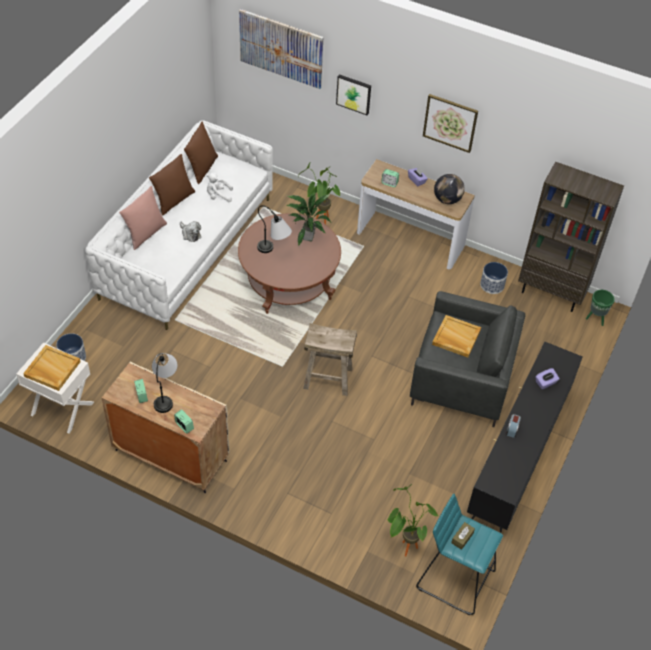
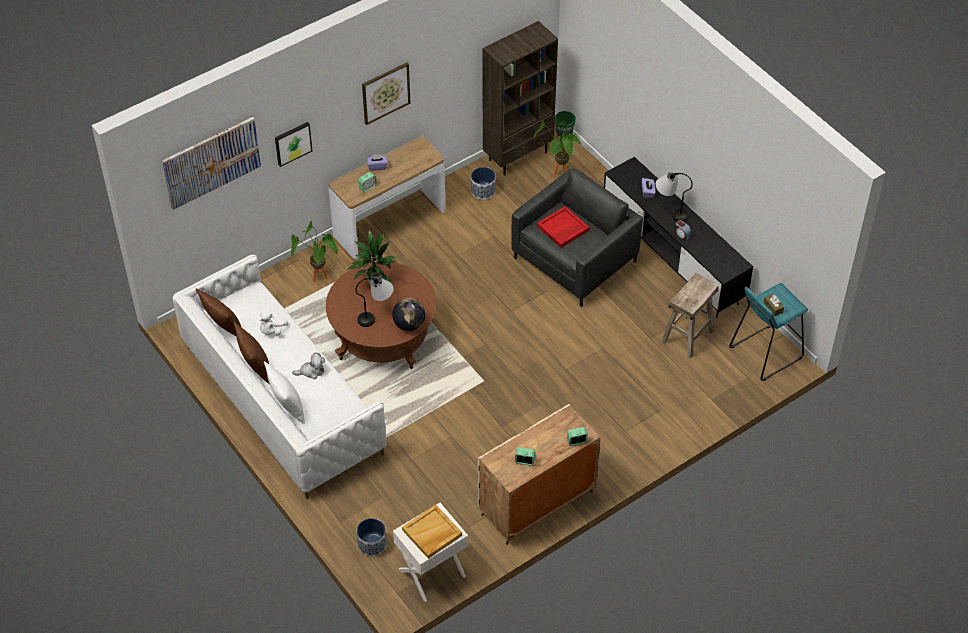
camera: 60 degrees left, 0 degrees up
pink pillow [119,186,167,250] -> white pillow [264,361,305,424]
table lamp [152,353,178,413] -> table lamp moved to [656,172,693,222]
beige stool [303,323,357,396] -> beige stool moved to [661,272,719,359]
potted plant [387,484,438,556] -> potted plant moved to [534,117,582,175]
beige tray [432,315,481,358] -> red tray [537,206,589,248]
globe [434,174,465,204] -> globe moved to [392,298,426,331]

